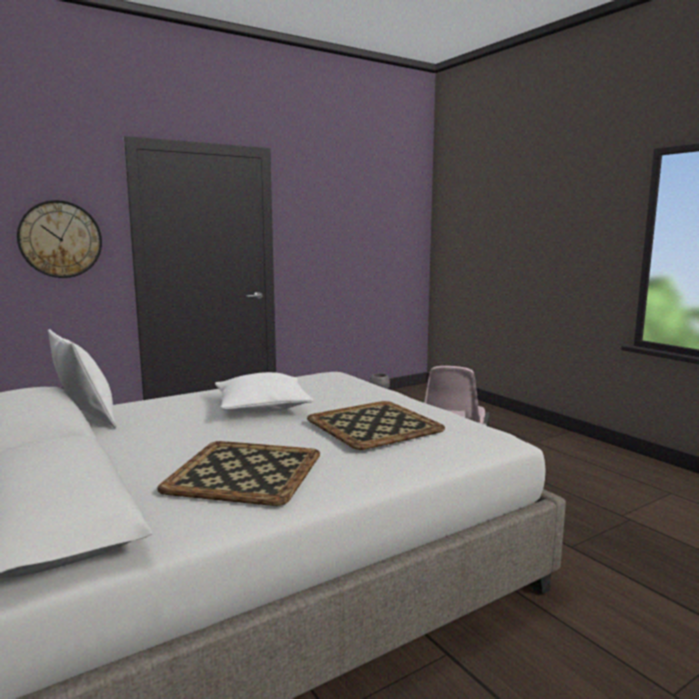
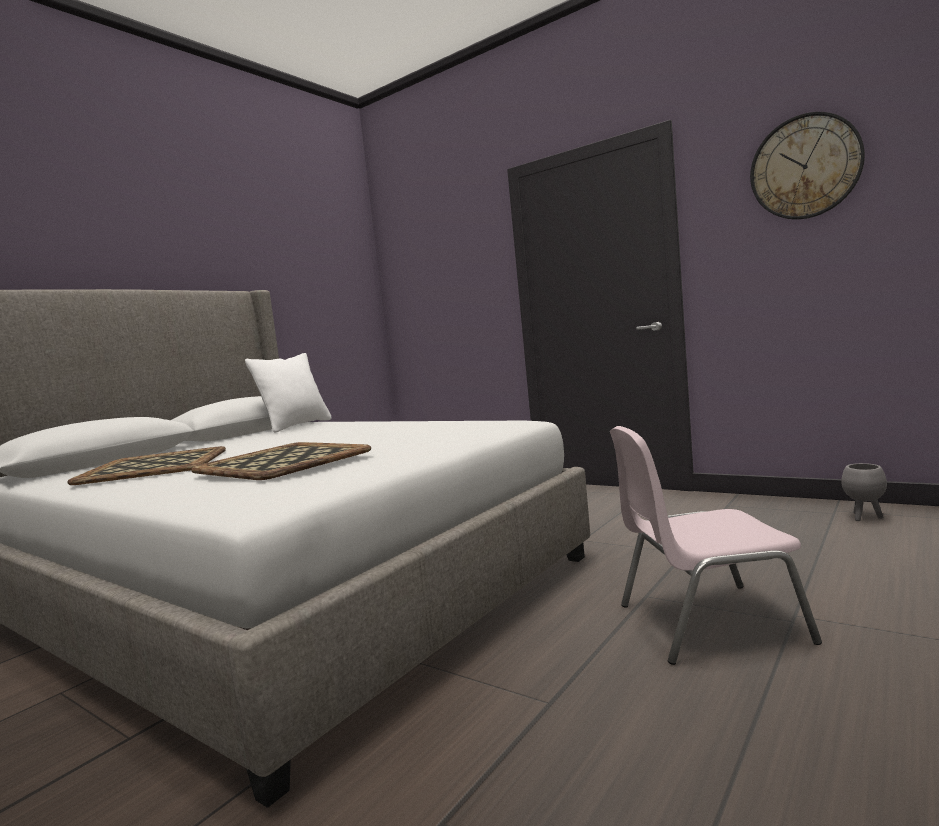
camera: 70 degrees right, 5 degrees down
wall clock [17,200,102,278] -> wall clock moved to [750,112,865,219]
white pillow [215,372,313,412] -> none

